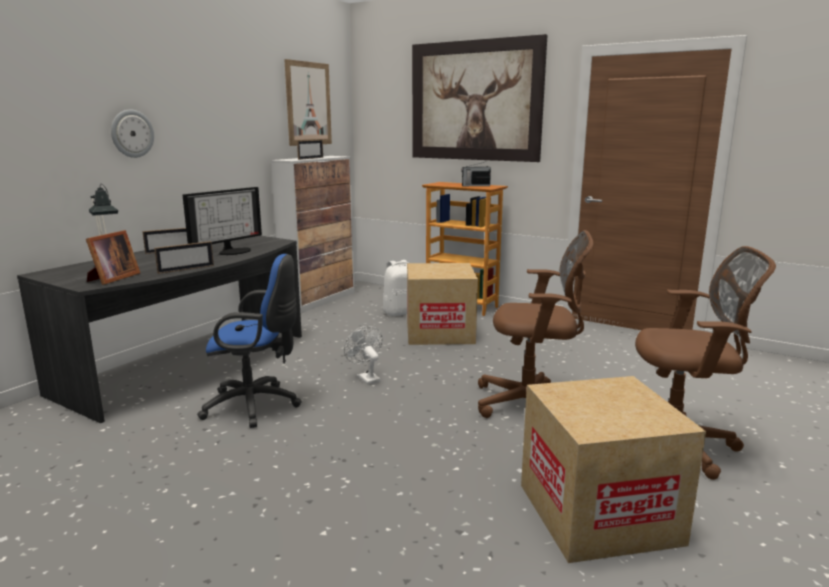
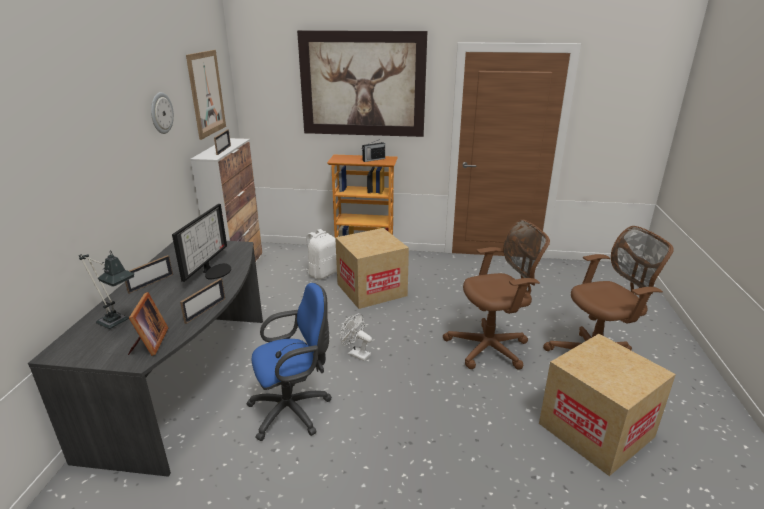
camera: 25 degrees left, 10 degrees up
wall clock [111,110,154,158] -> wall clock moved to [151,92,174,134]

